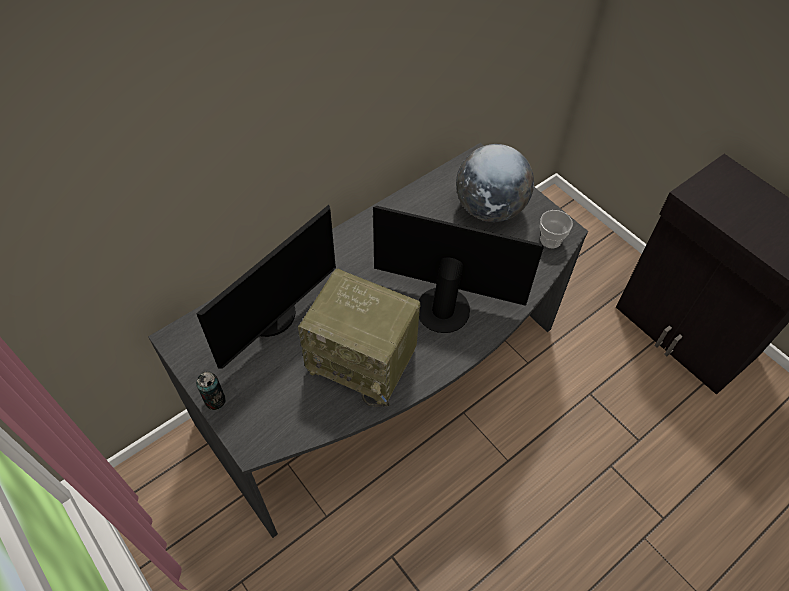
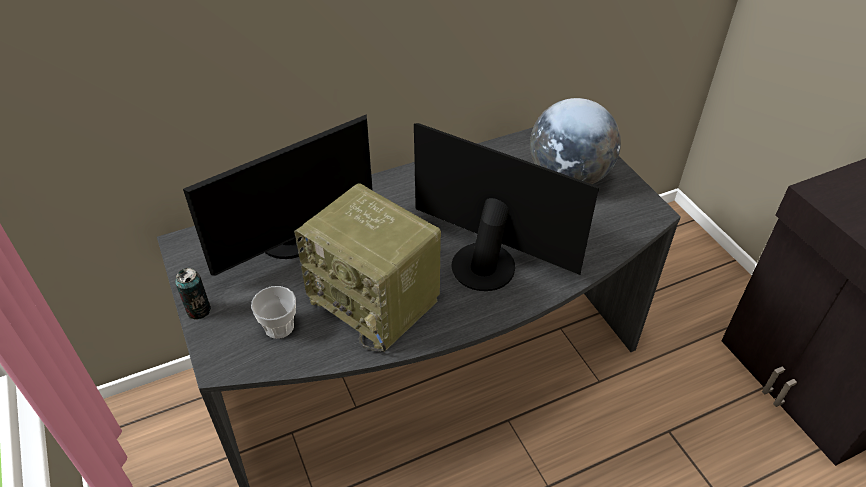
camera: 15 degrees right, 10 degrees down
cup [540,210,573,249] -> cup moved to [251,286,296,339]

